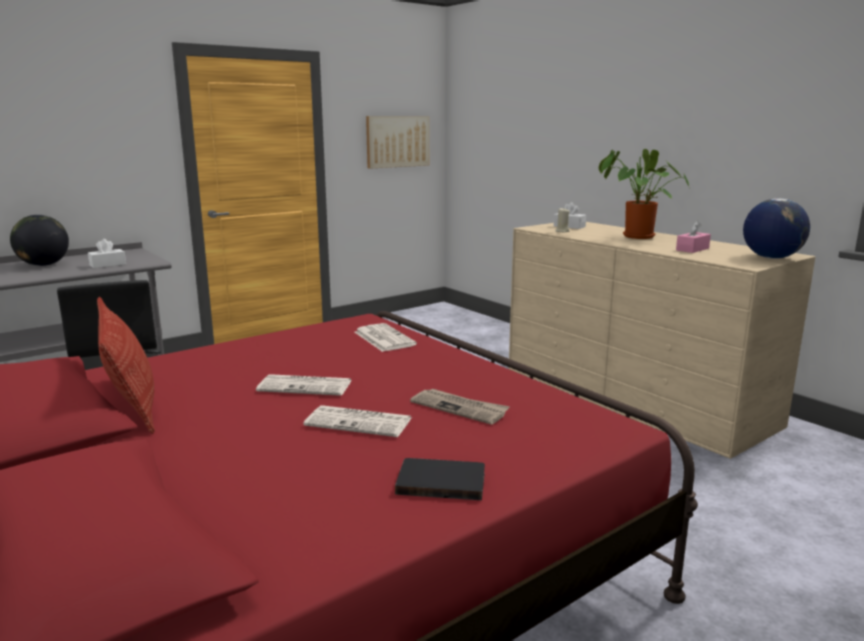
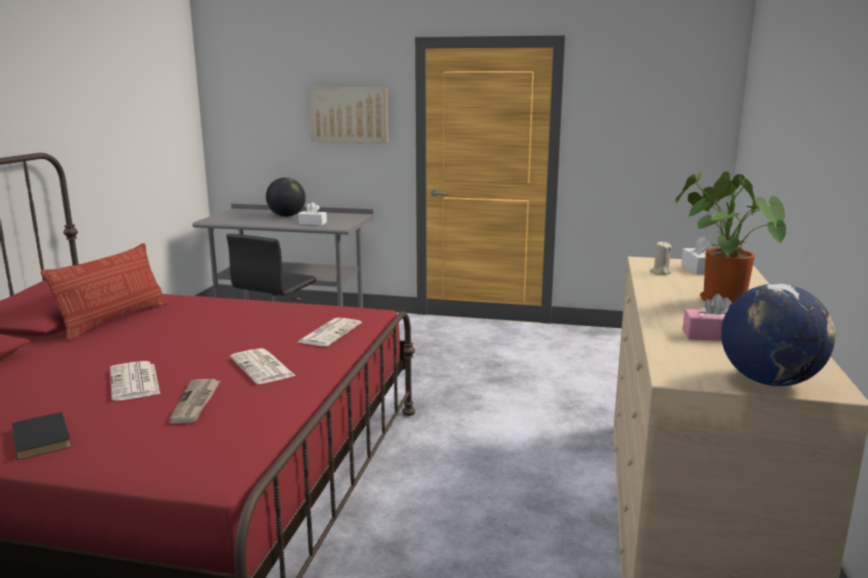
camera: 50 degrees right, 0 degrees up
newspaper [256,374,352,396] -> newspaper moved to [230,348,296,384]
picture [366,116,430,169] -> picture moved to [309,87,388,143]

